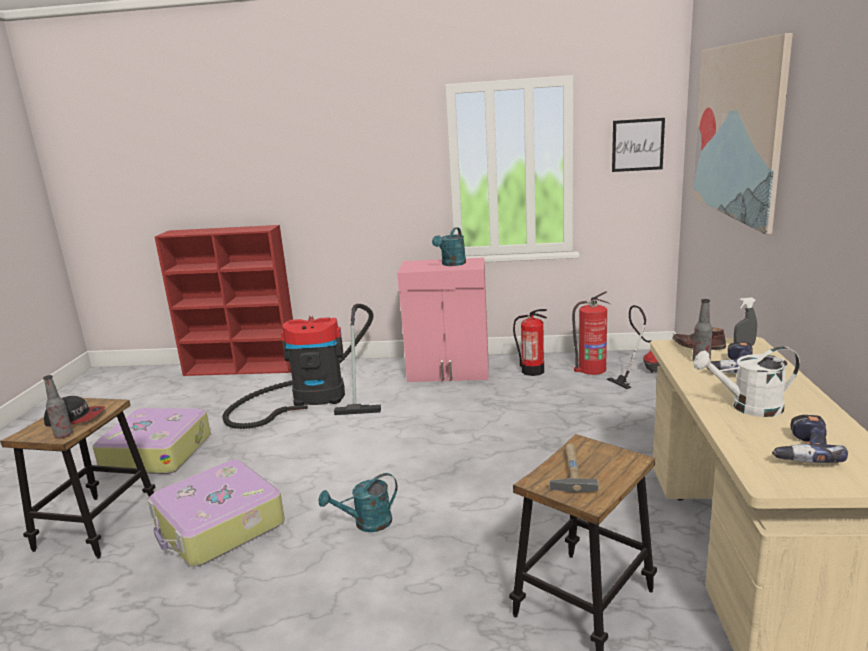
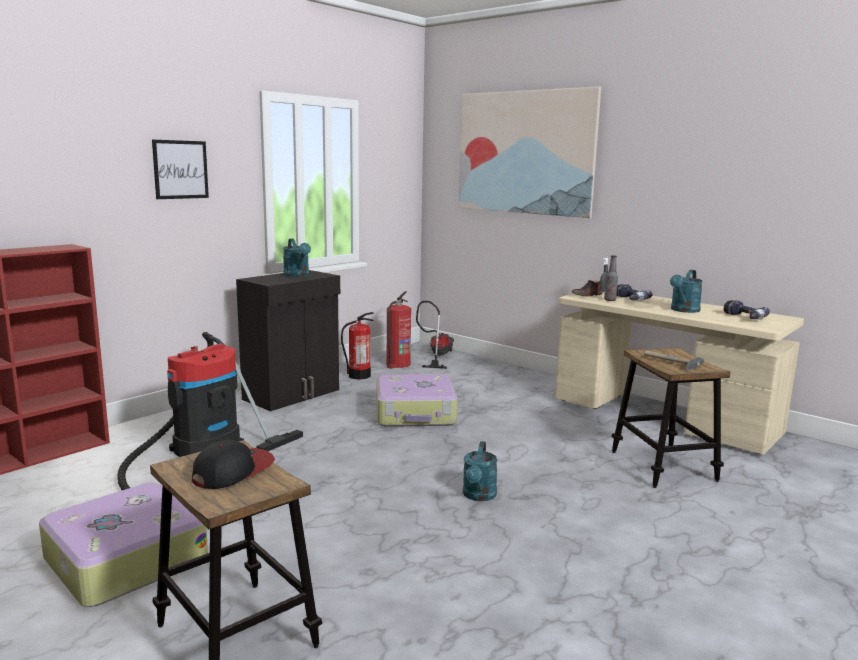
camera: 55 degrees left, 5 degrees down
bottle [43,375,73,438] -> none
suitcase [148,460,285,567] -> suitcase moved to [377,374,458,427]
pink cabinet [397,257,489,382] -> black cabinet [236,270,340,411]
picture [612,118,665,172] -> picture moved to [152,140,209,199]
white watering can [693,346,800,417] -> turquoise watering can [670,270,703,313]

